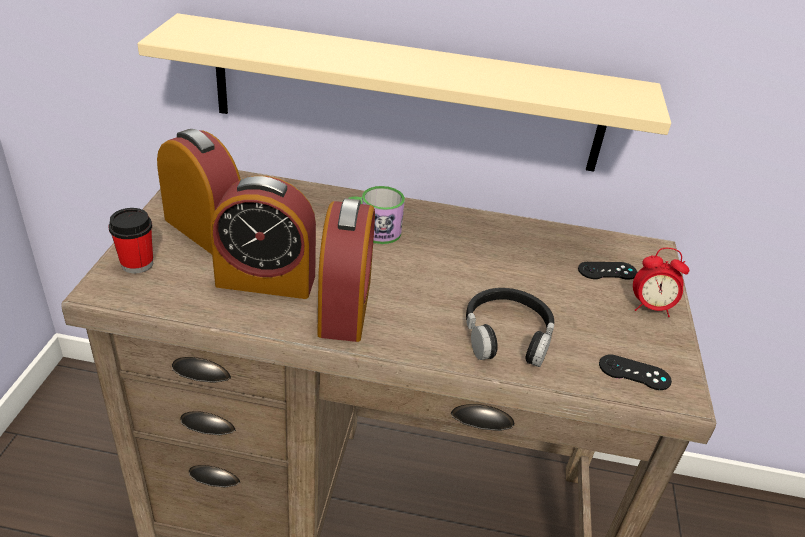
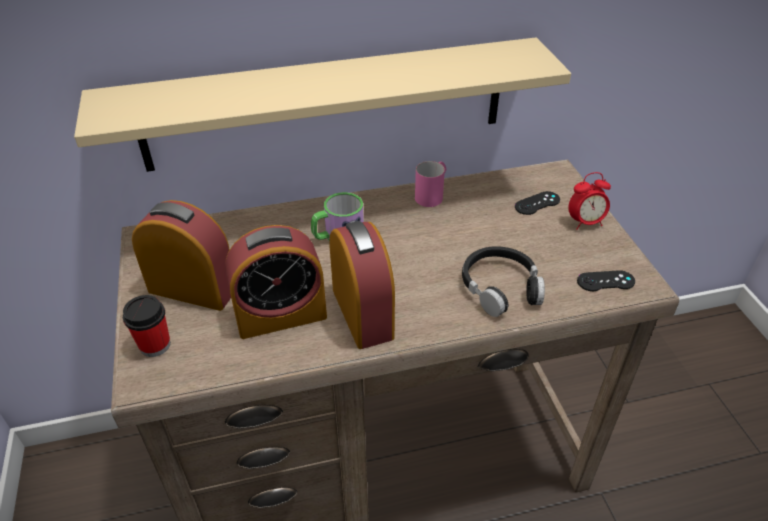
camera: 20 degrees left, 5 degrees up
none -> pink mug [415,161,447,207]

